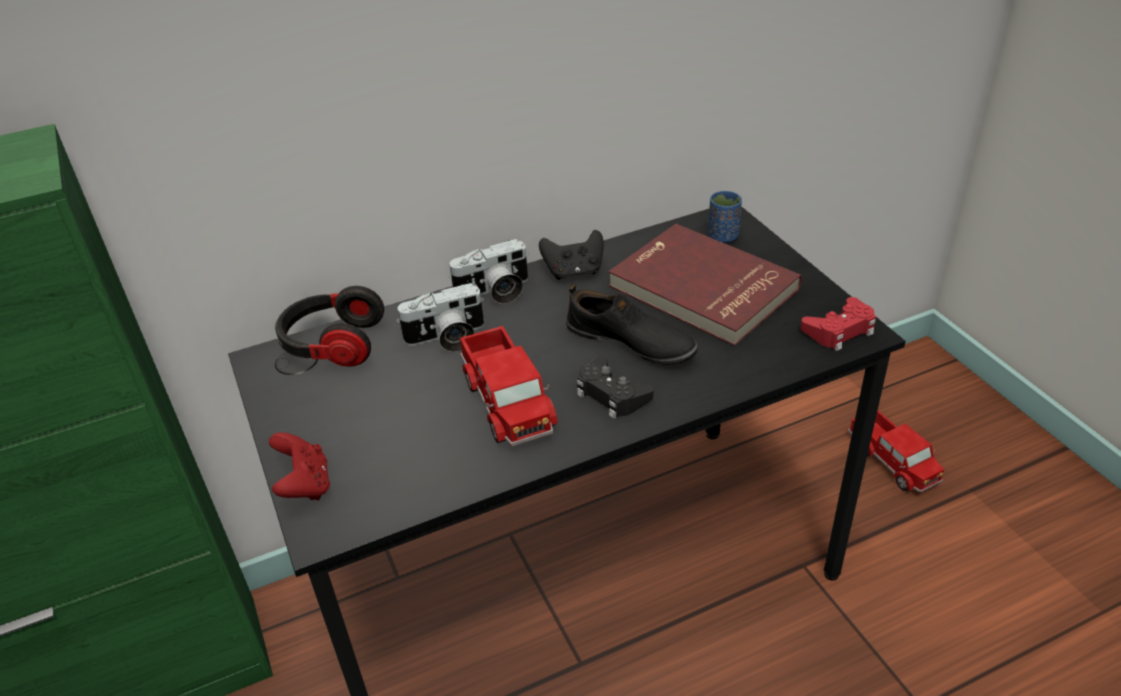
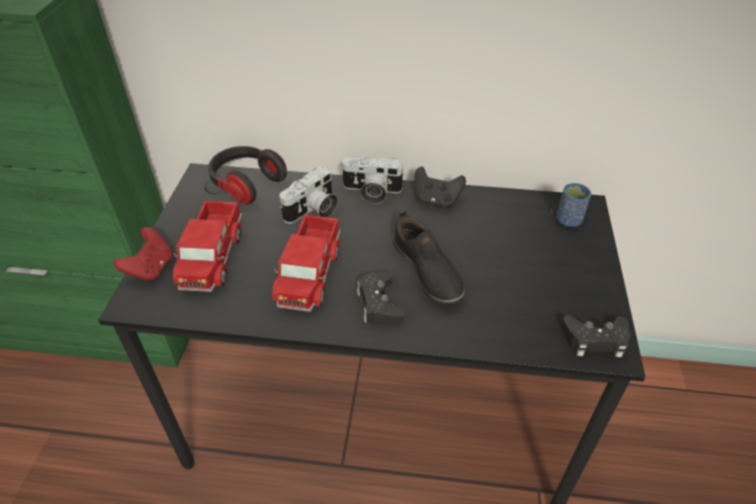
camera: 30 degrees right, 5 degrees up
camera [397,283,484,352] -> camera turned 60 degrees counterclockwise [279,166,338,223]
red book [608,224,802,346] -> none
red game controller [800,297,876,351] -> black game controller [561,315,631,357]
toy truck [848,411,944,493] -> toy truck moved to [173,201,242,292]

